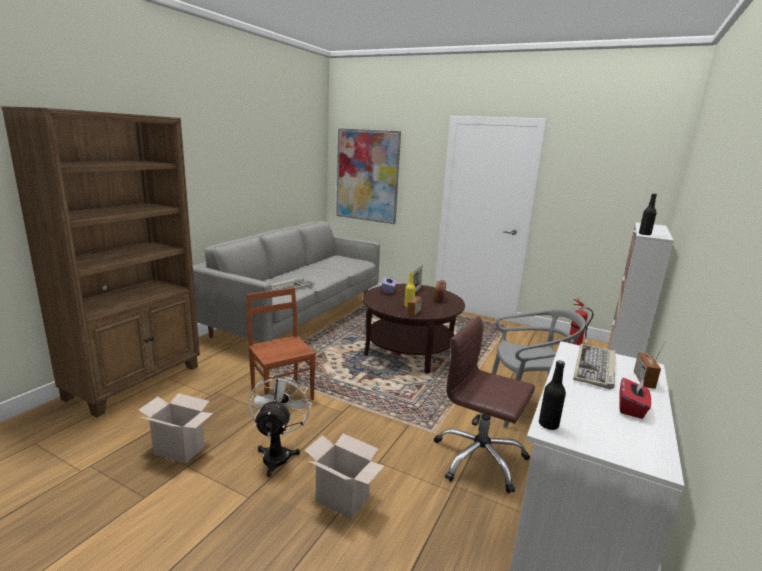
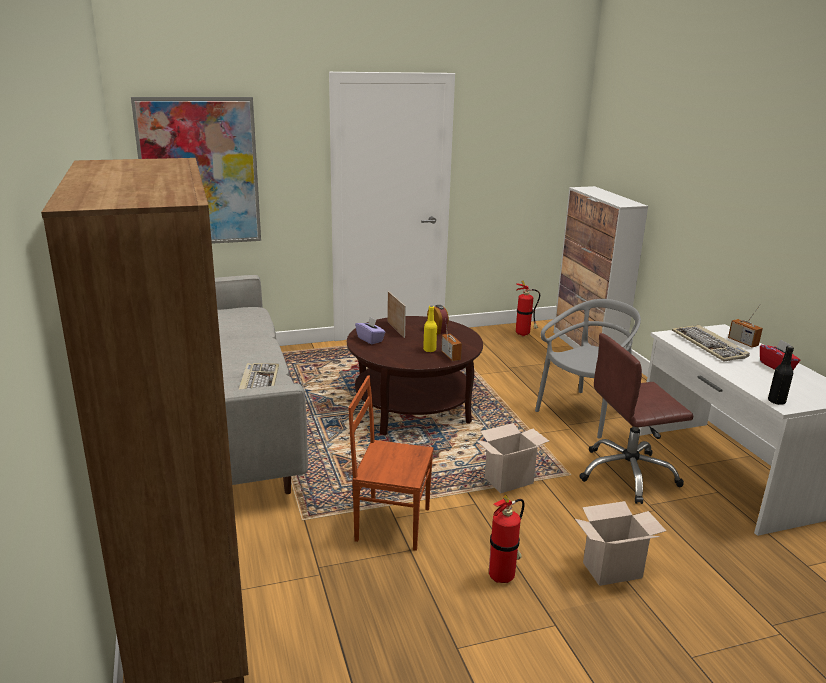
camera: 45 degrees left, 5 degrees up
cardboard box [138,393,213,464] -> cardboard box moved to [476,423,549,493]
white fan [248,373,312,477] -> fire extinguisher [489,495,525,583]
black bottle [639,193,657,235] -> none

